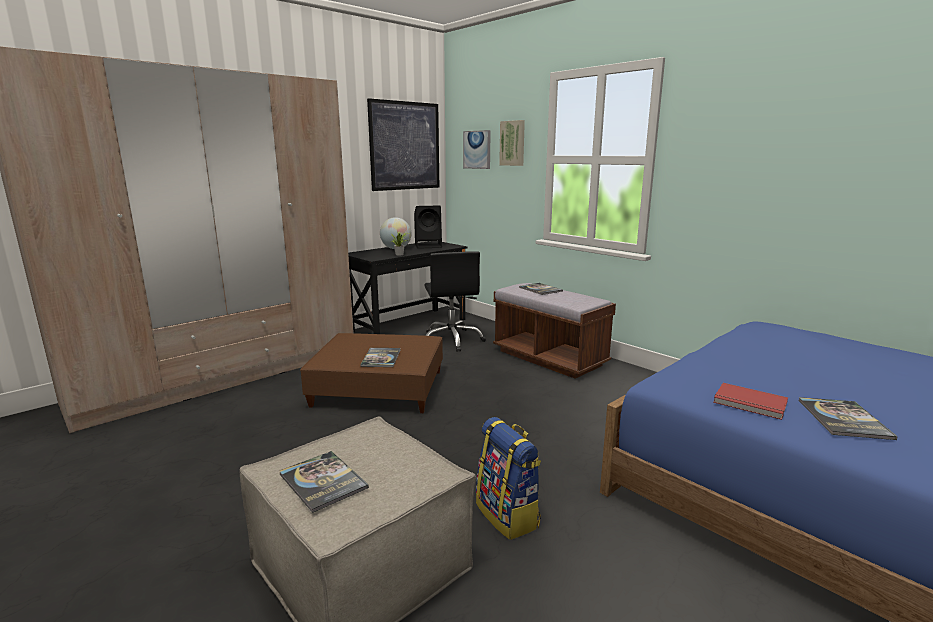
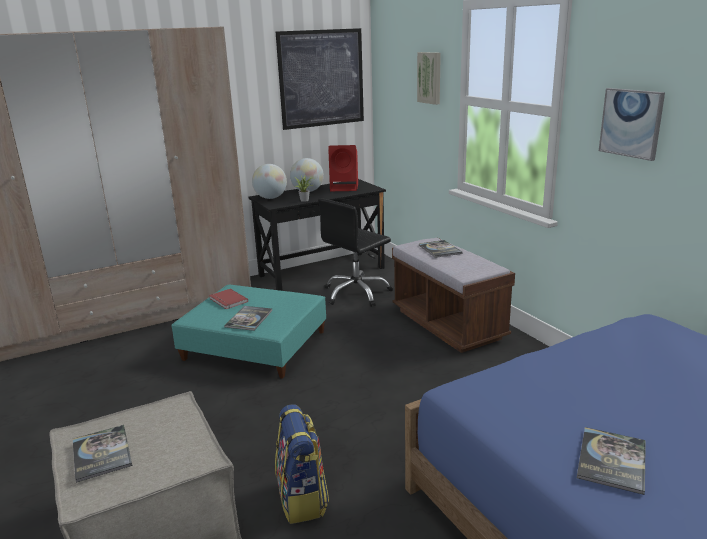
camera: 15 degrees right, 5 degrees up
brown ottoman [300,333,443,413] -> turquoise ottoman [171,285,326,379]
black speaker [414,206,442,249] -> red speaker [328,145,358,191]
black office chair [424,252,486,352] -> black office chair turned 45 degrees clockwise [318,198,393,307]
picture [463,130,491,169] -> picture moved to [599,88,665,161]
red book [713,383,788,420] -> red book moved to [209,288,248,309]
none -> globe [252,164,287,199]

